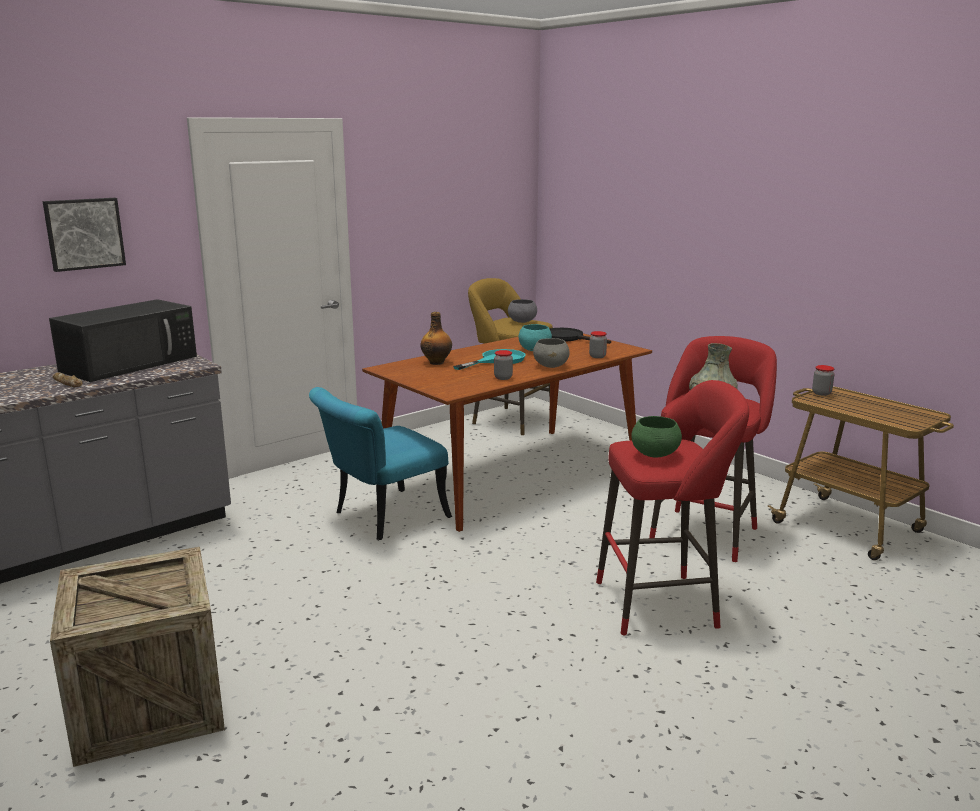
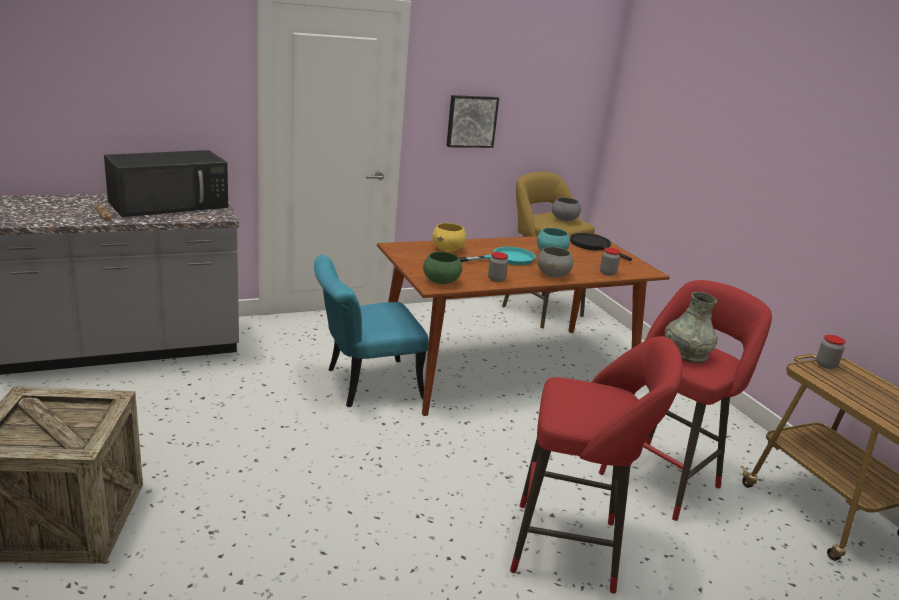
camera: 15 degrees right, 5 degrees up
picture [43,198,126,272] -> picture moved to [446,95,499,148]
bottle [420,312,452,365] -> yellow bowl [432,223,466,252]
green bowl [631,416,682,458] -> green bowl moved to [423,252,462,284]

